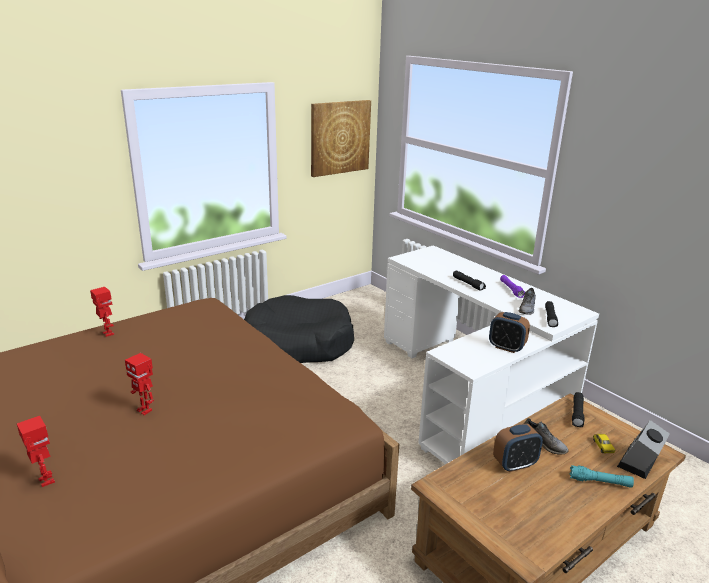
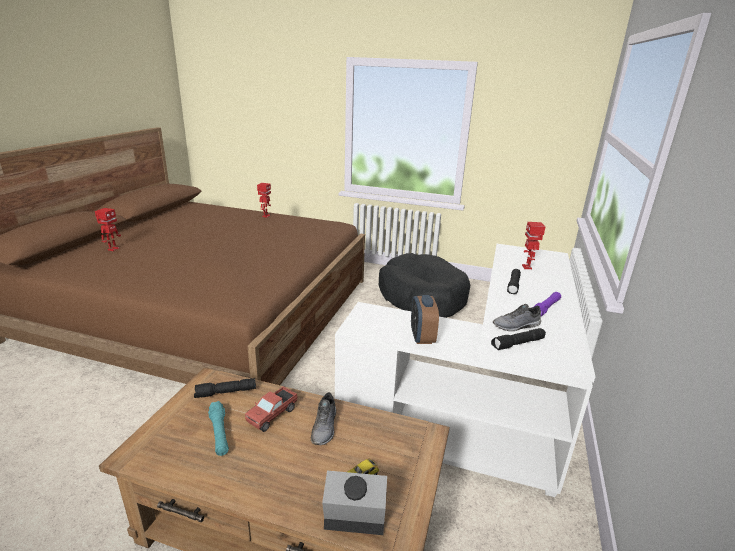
camera: 55 degrees right, 0 degrees up
toy robot [125,353,154,415] -> toy robot moved to [522,222,545,269]
picture [311,100,371,177] -> none
alarm clock [493,424,543,472] -> toy truck [245,386,297,432]
turquoise flashlight [569,465,634,488] -> turquoise flashlight moved to [208,401,229,456]
black flashlight [572,392,584,427] -> black flashlight moved to [194,378,256,398]

